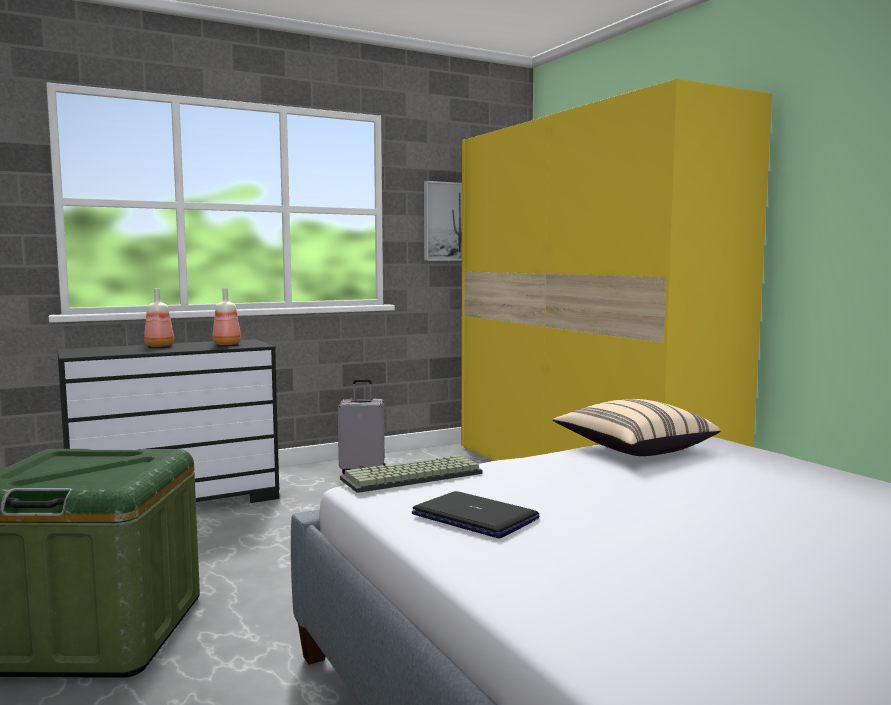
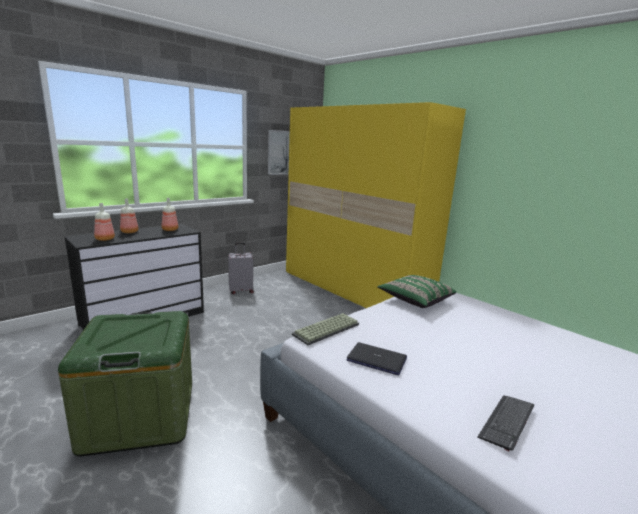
camera: 15 degrees left, 10 degrees up
beige pillow [553,399,720,456] -> green pillow [377,275,456,308]
none -> bottle [94,203,115,241]
none -> keyboard [477,395,534,451]

